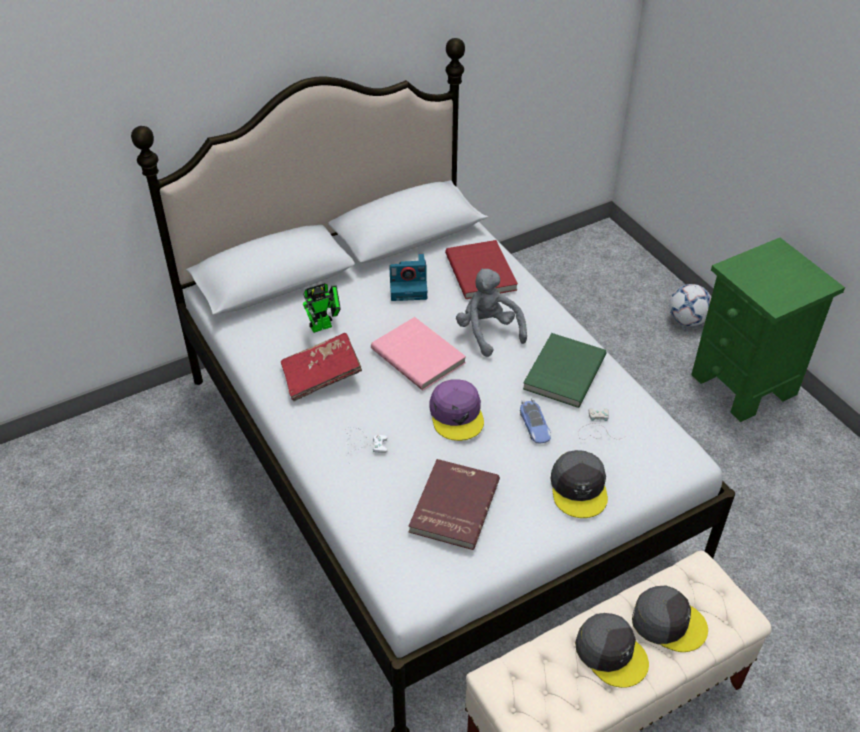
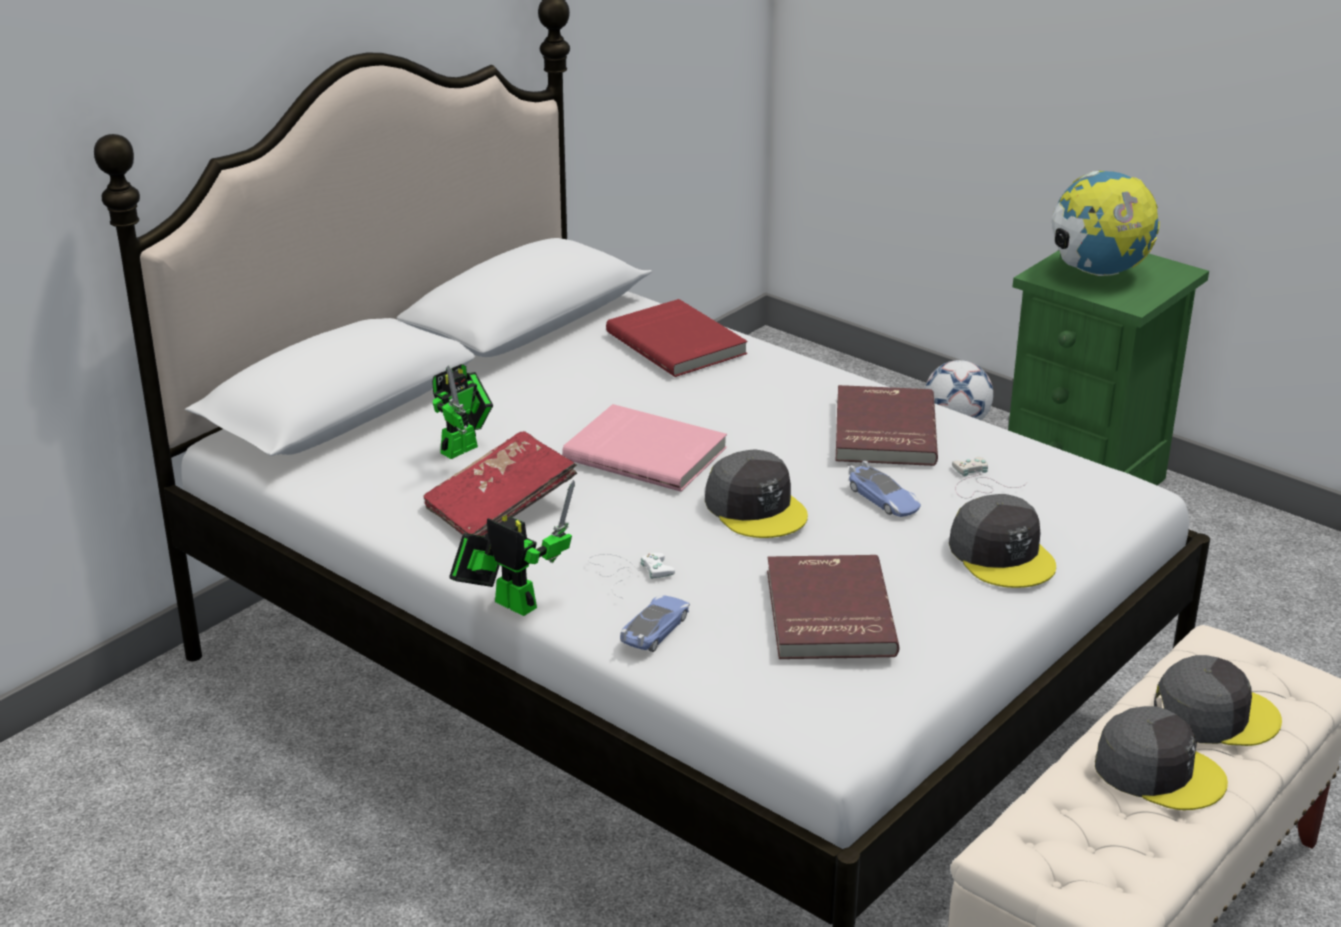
camera: 20 degrees left, 15 degrees down
camera [390,254,427,301] -> none
purple cap [430,379,484,441] -> grey cap [705,449,808,538]
grey plush toy [456,268,527,357] -> none
green book [523,333,607,408] -> red book [836,385,938,466]
none -> toy robot [449,480,575,616]
none -> toy car [620,595,690,652]
none -> globe [1052,171,1160,276]

